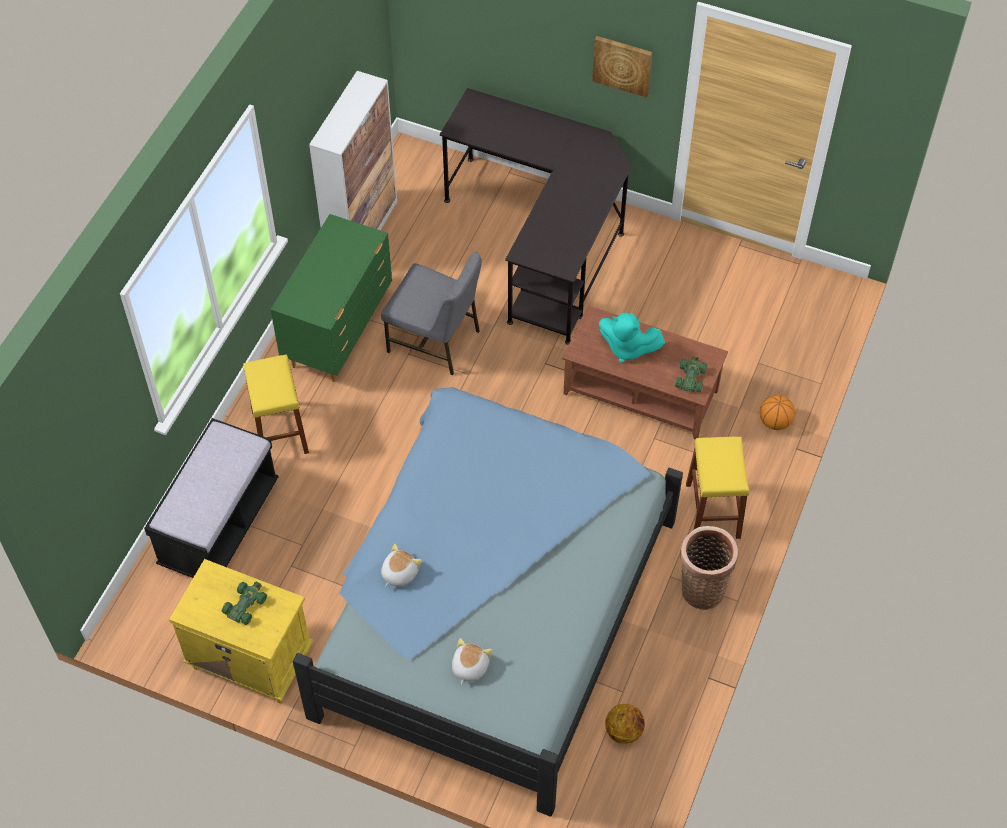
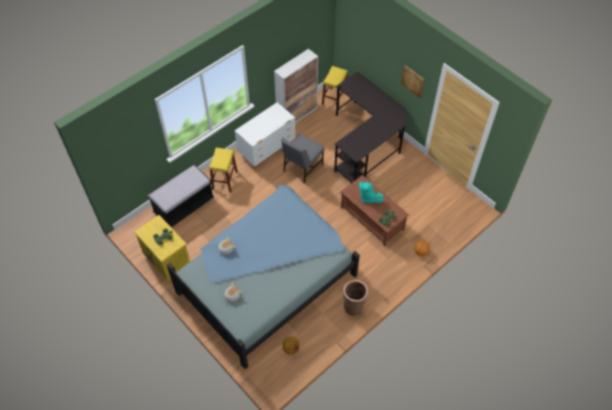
camera: 25 degrees right, 0 degrees up
green dresser [270,214,392,382] -> white dresser [235,102,295,169]
grey chair [381,252,482,375] -> grey chair turned 75 degrees clockwise [281,134,325,184]
yellow stool [686,437,749,539] -> yellow stool moved to [322,66,348,110]

